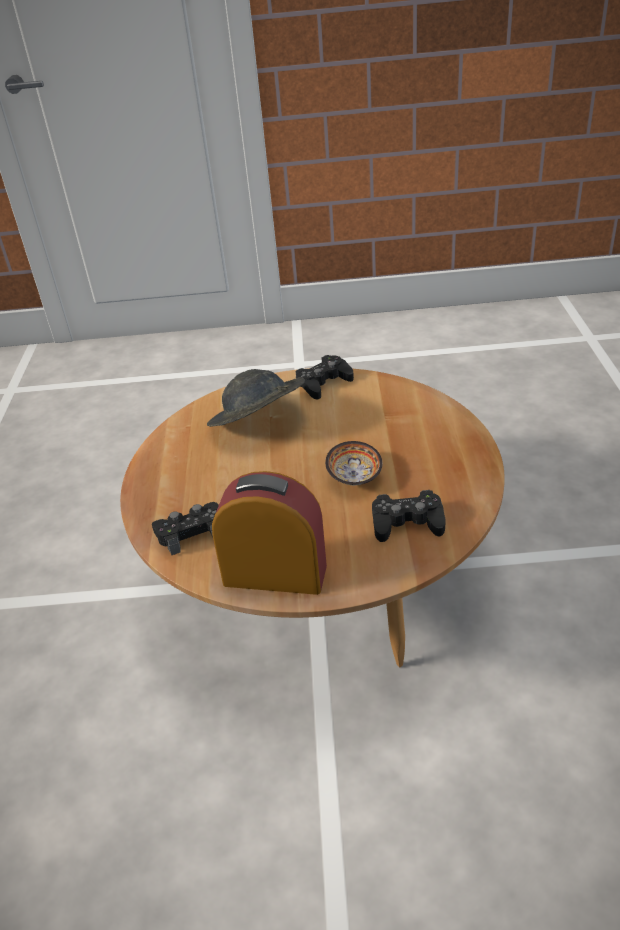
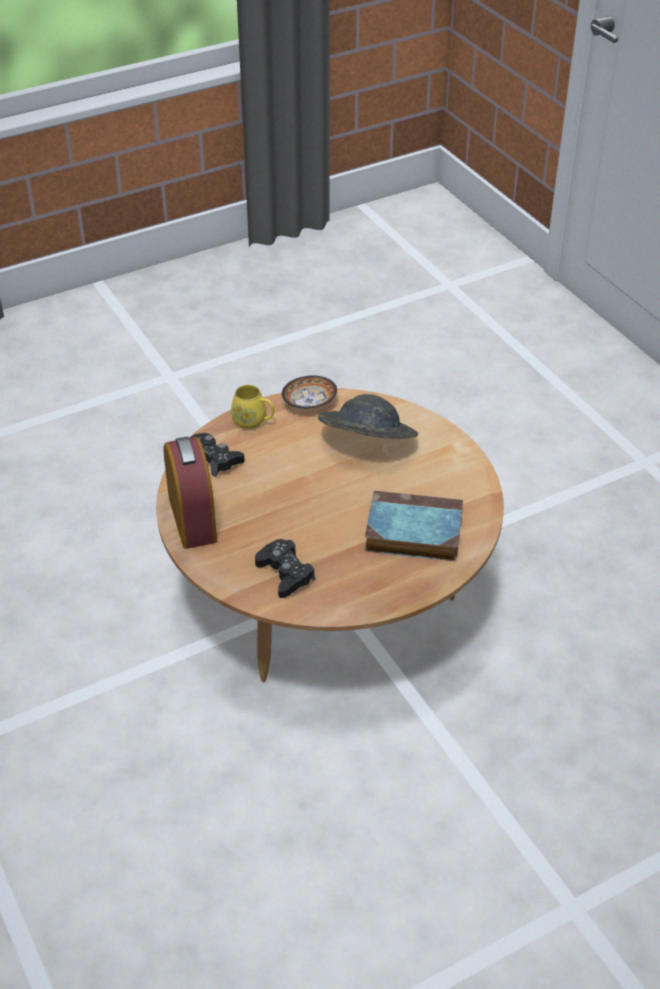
camera: 60 degrees right, 5 degrees up
black game controller [296,355,354,400] -> none
bowl [325,441,382,485] -> bowl moved to [282,375,337,409]
none -> yellow mug [231,385,274,429]
none -> book [365,491,463,561]

